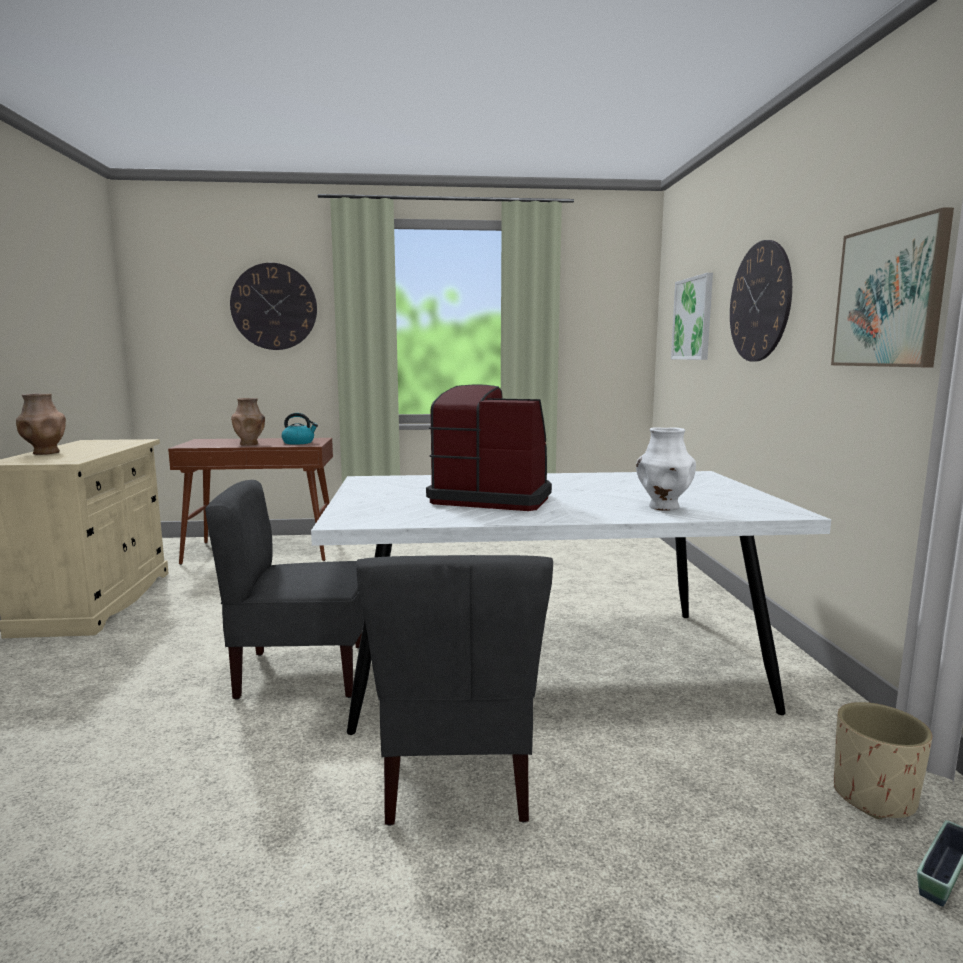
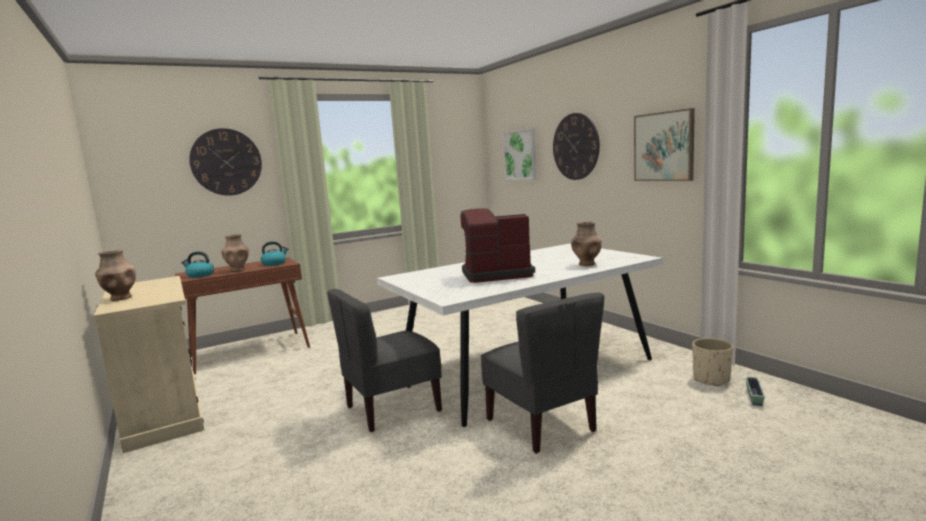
camera: 25 degrees left, 0 degrees up
white vase [636,427,696,511] -> brown vase [571,221,602,266]
none -> kettle [182,251,214,278]

